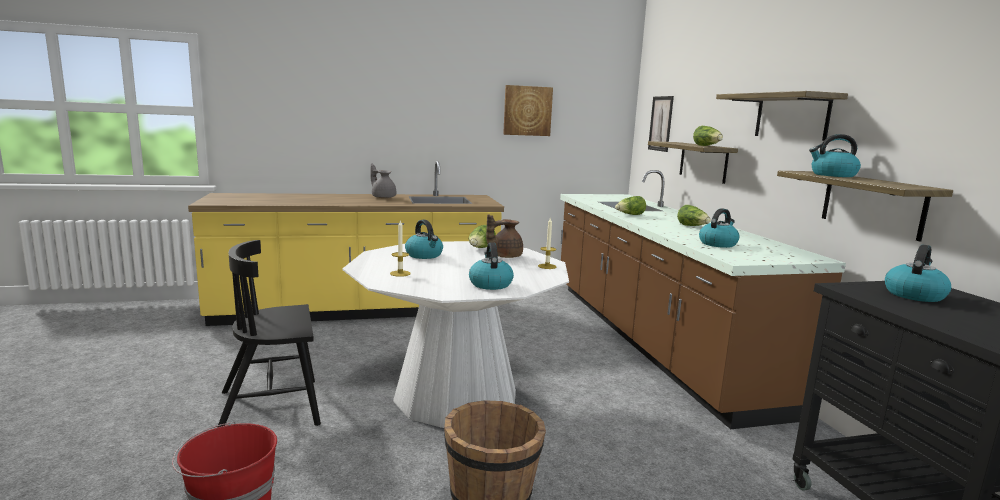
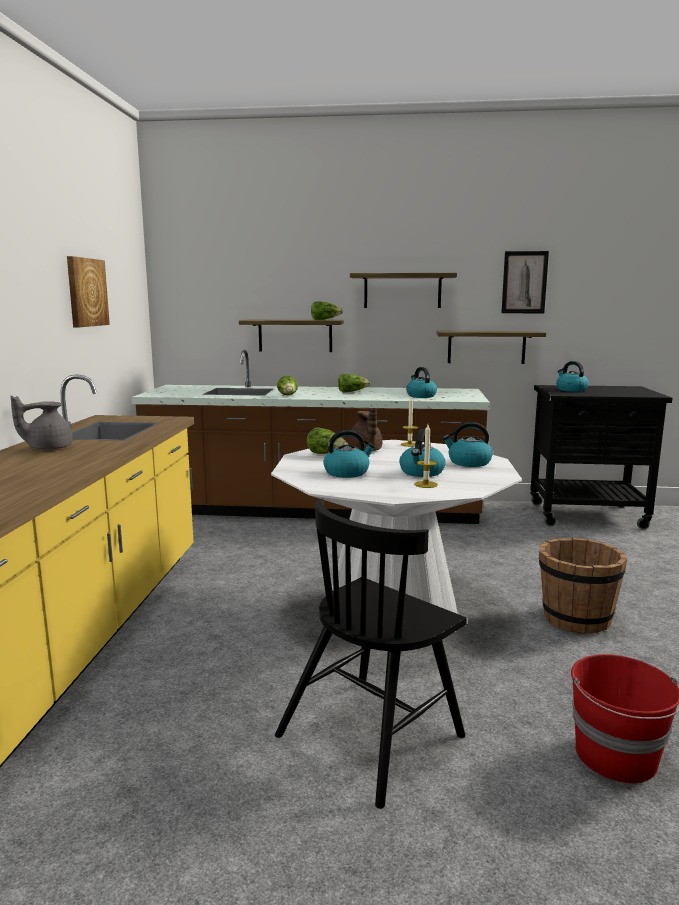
camera: 70 degrees left, 0 degrees up
black chair [218,240,321,427] -> black chair turned 45 degrees clockwise [275,499,467,809]
picture [648,96,674,152] -> picture moved to [501,251,549,313]
kettle [809,134,861,177] -> kettle moved to [399,429,446,477]

